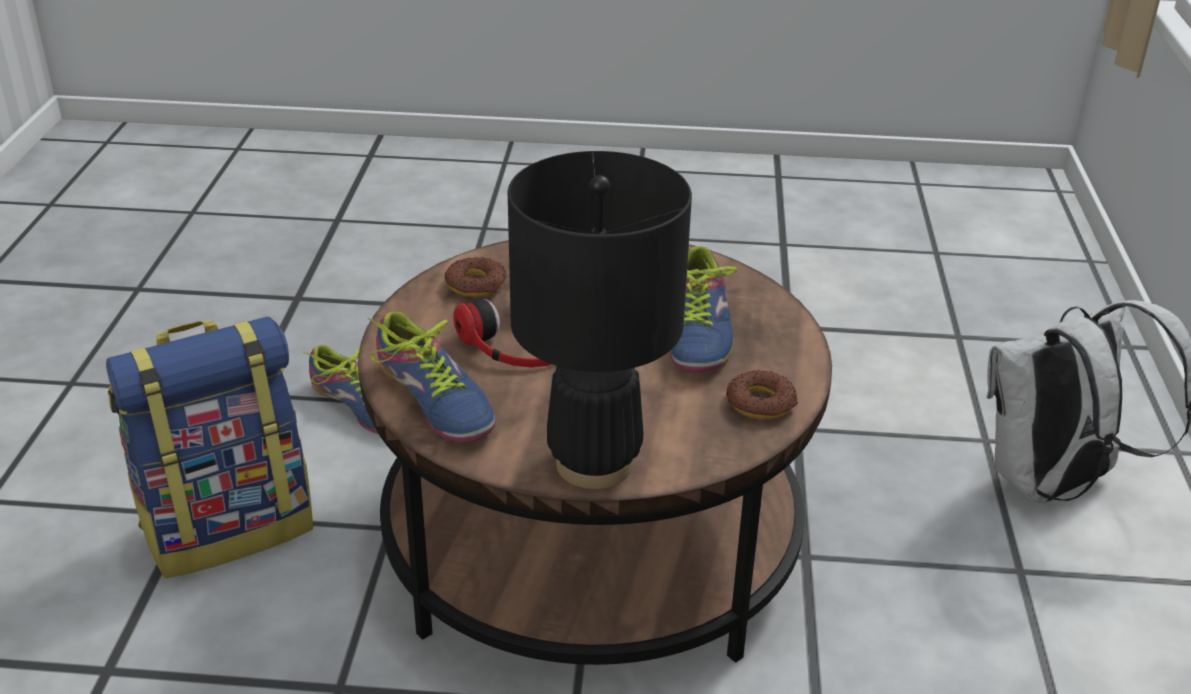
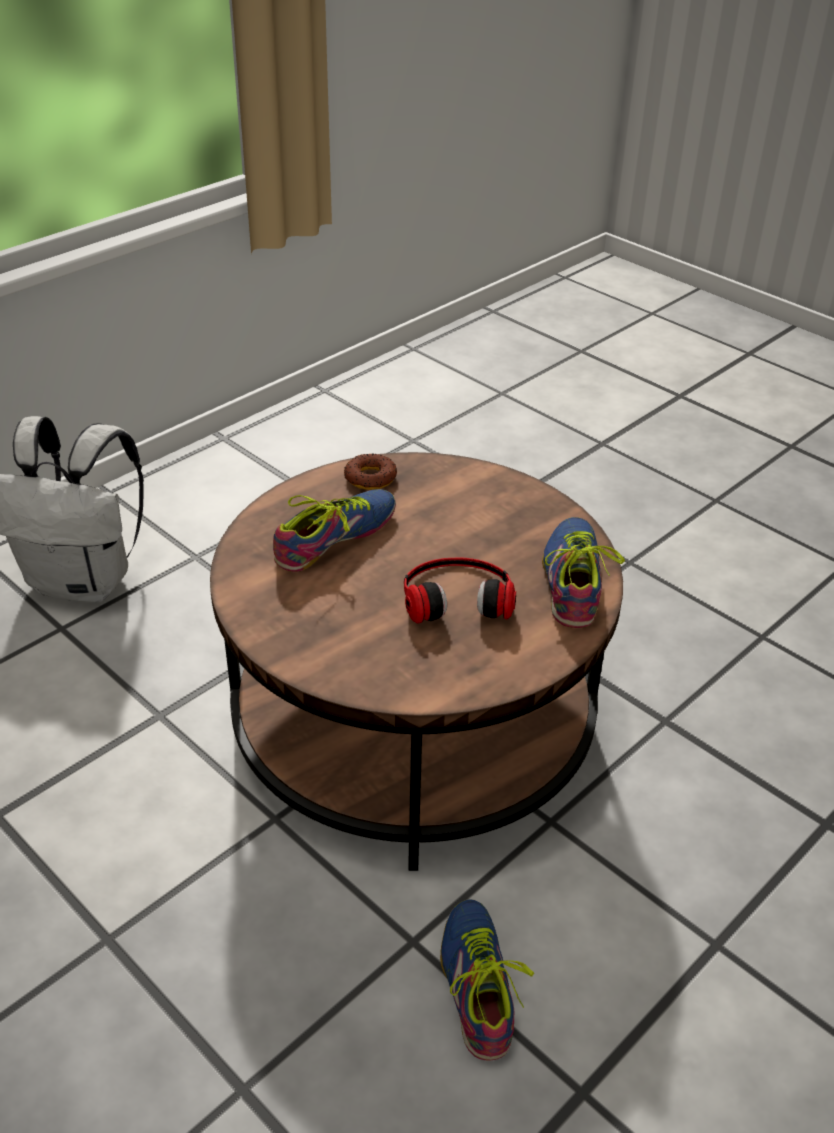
camera: 140 degrees left, 5 degrees up
backpack [106,316,313,578] -> none
donut [445,257,507,297] -> none
black table lamp [508,151,692,489] -> none

